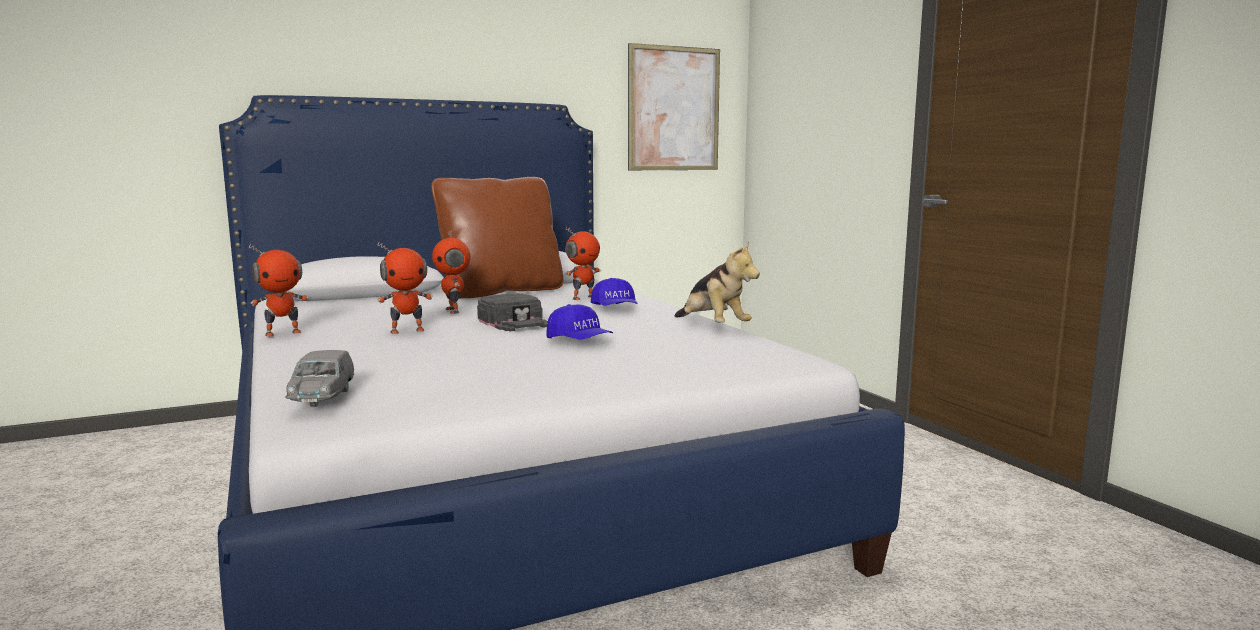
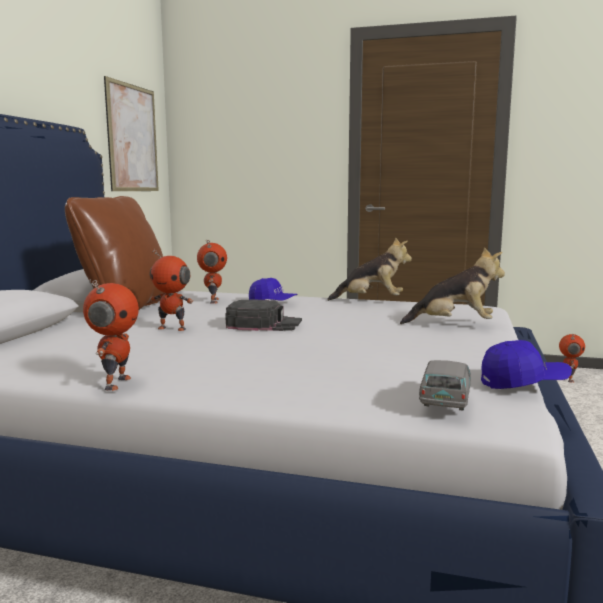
camera: 50 degrees left, 0 degrees up
grey toy car [285,350,354,407] -> grey toy car turned 105 degrees counterclockwise [419,360,471,411]
toy robot [378,242,432,334] -> toy robot moved to [559,334,585,383]
blue cap [547,304,613,340] -> blue cap moved to [481,340,572,389]
none -> plush toy [400,247,505,324]

